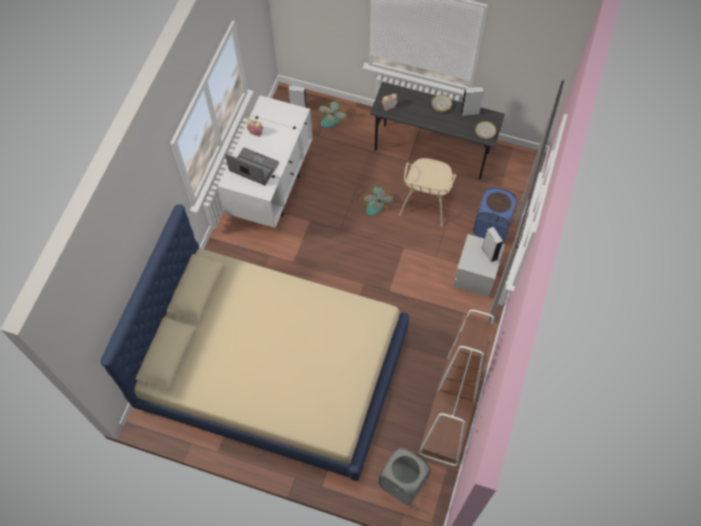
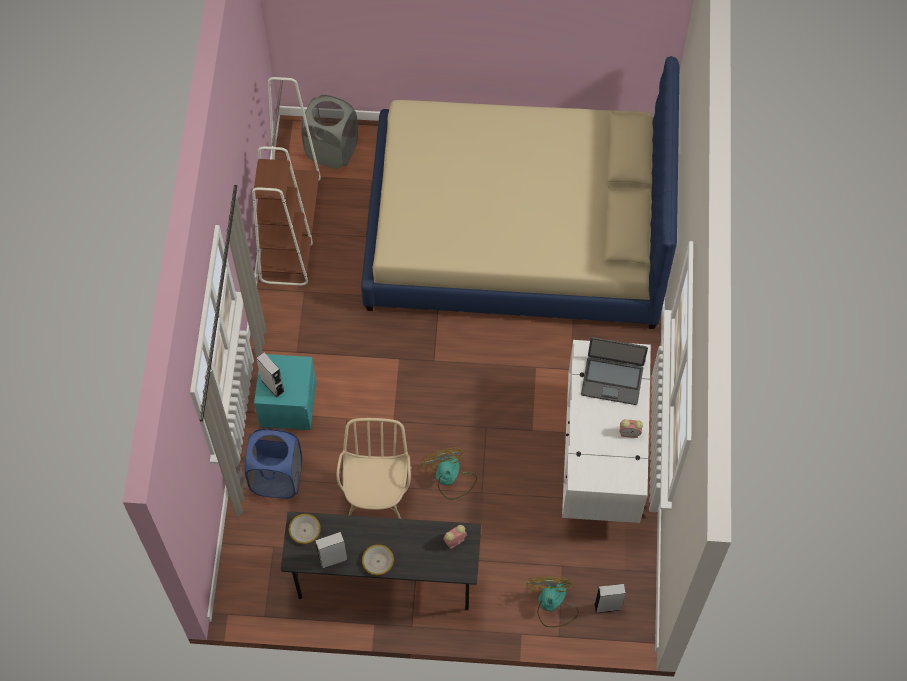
camera: 165 degrees right, 0 degrees up
white nightstand [453,234,505,297] -> turquoise nightstand [254,354,316,430]

